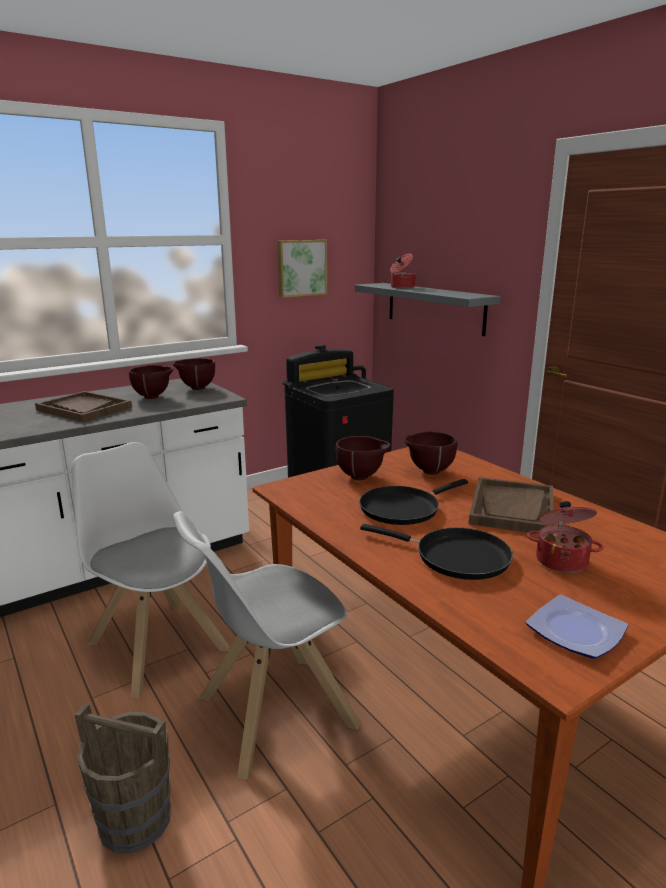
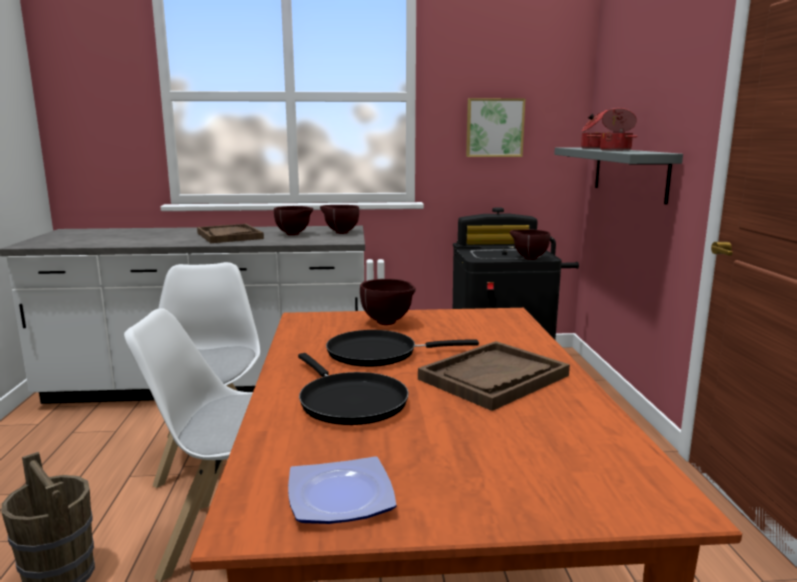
camera: 30 degrees right, 5 degrees down
brown bowl [404,431,457,475] -> brown bowl moved to [510,230,550,260]
cooking pot [527,501,603,573] -> cooking pot moved to [597,108,637,151]

